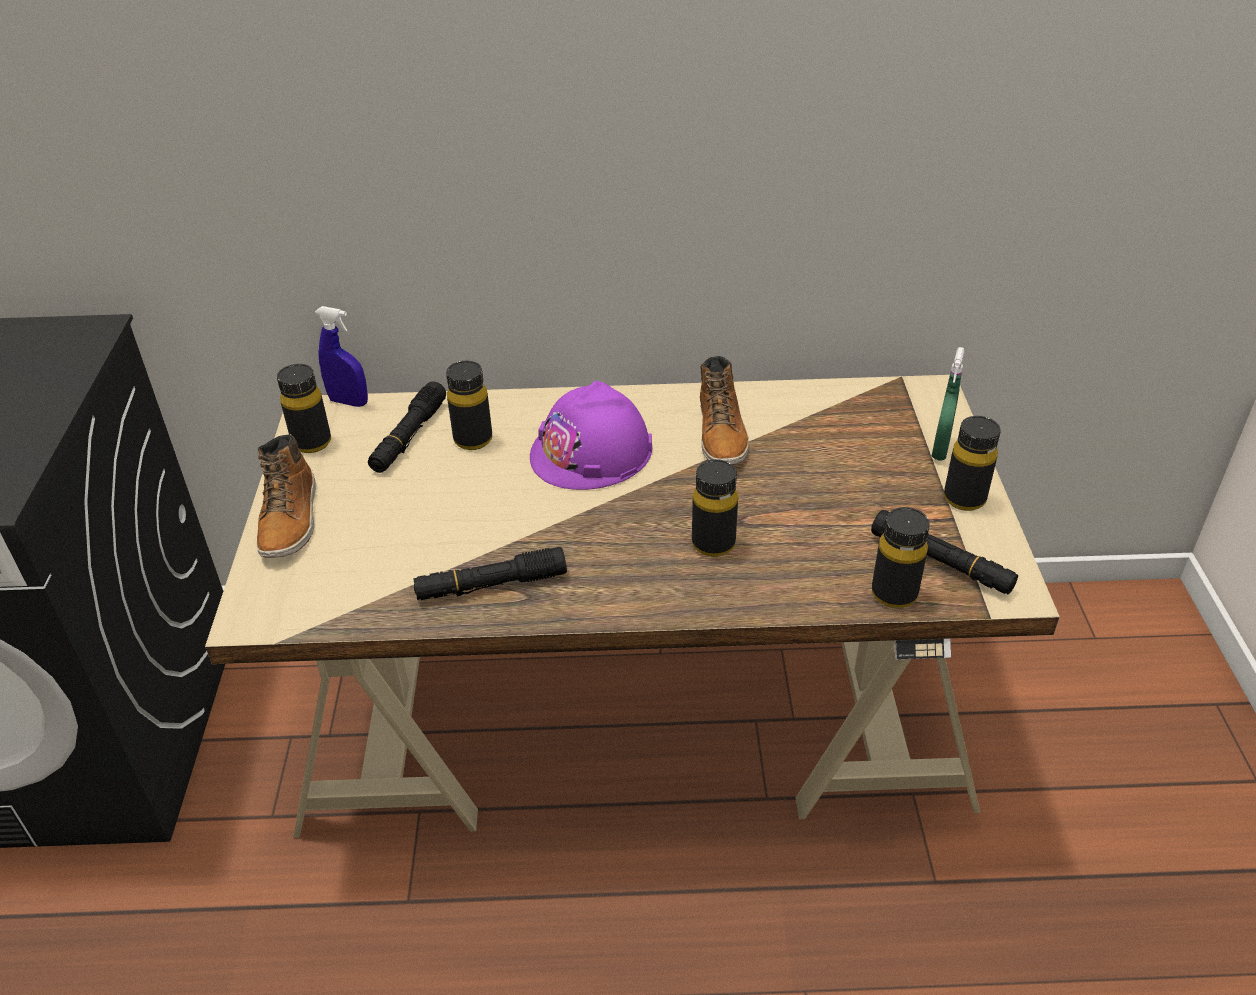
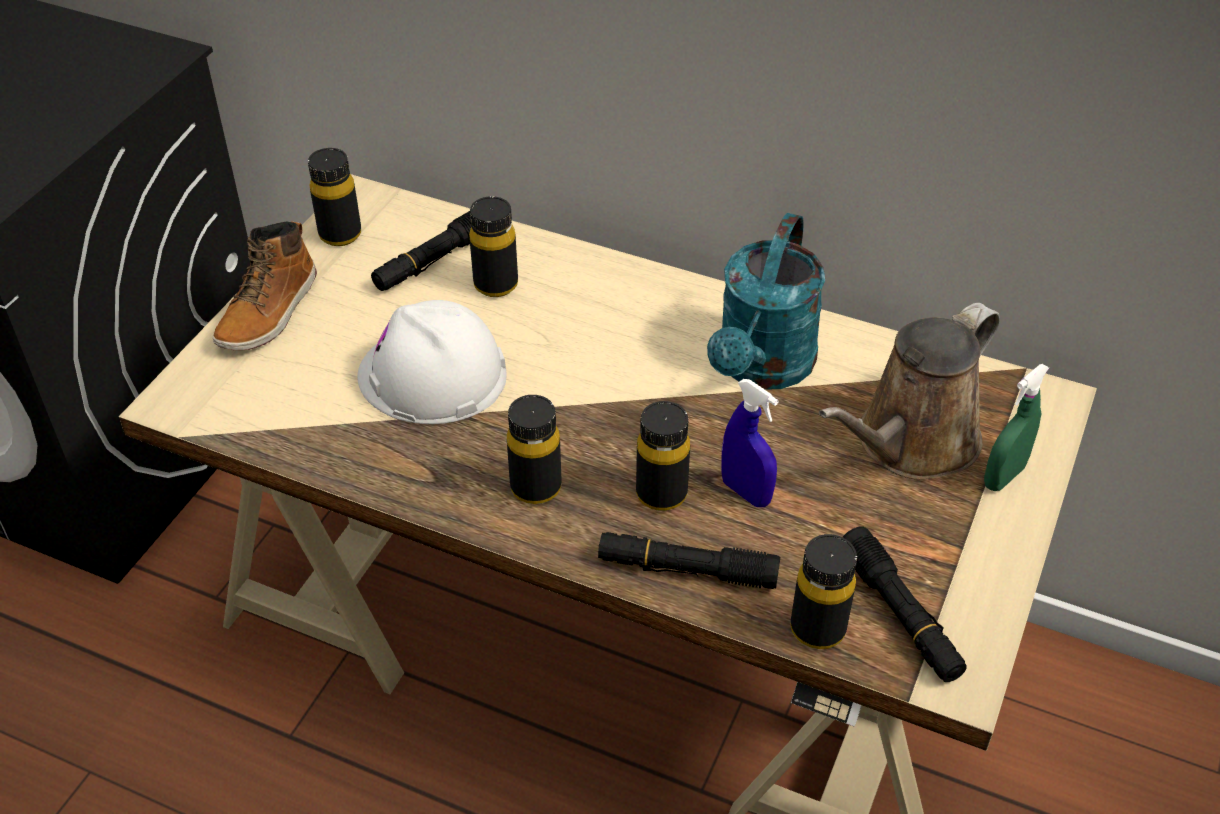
camera: 25 degrees right, 5 degrees up
blue spray bottle [315,306,368,407] -> blue spray bottle moved to [721,379,779,507]
black flashlight [413,547,567,600] -> black flashlight moved to [598,532,780,589]
purple hard hat [530,381,652,490] -> none
boot [700,356,749,465] -> turquoise watering can [707,213,825,389]
black bottle [944,416,1001,511] -> black bottle moved to [507,395,562,504]
none -> white hard hat [357,300,507,424]
none -> brown watering can [819,303,1000,480]

